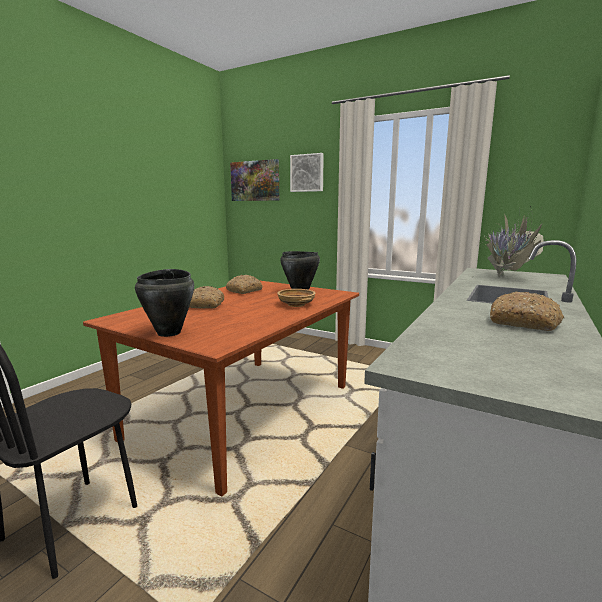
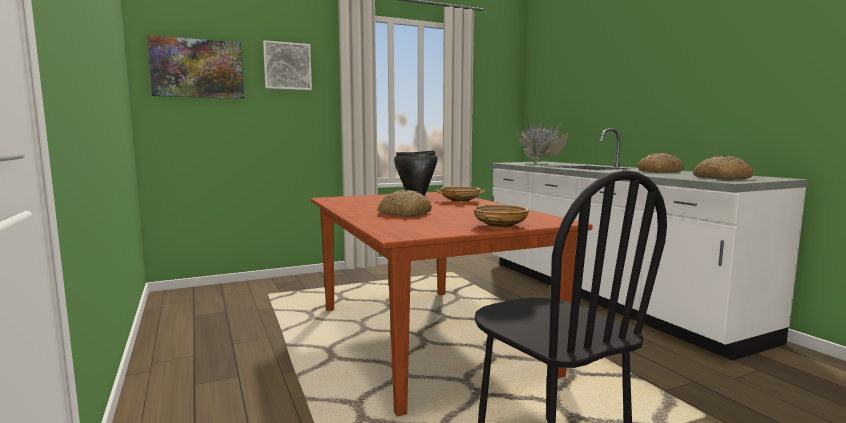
camera: 55 degrees left, 5 degrees down
black cooking pot [135,269,194,337] -> beige bowl [473,205,529,229]
bread [226,275,263,294] -> bread moved to [693,156,754,180]

